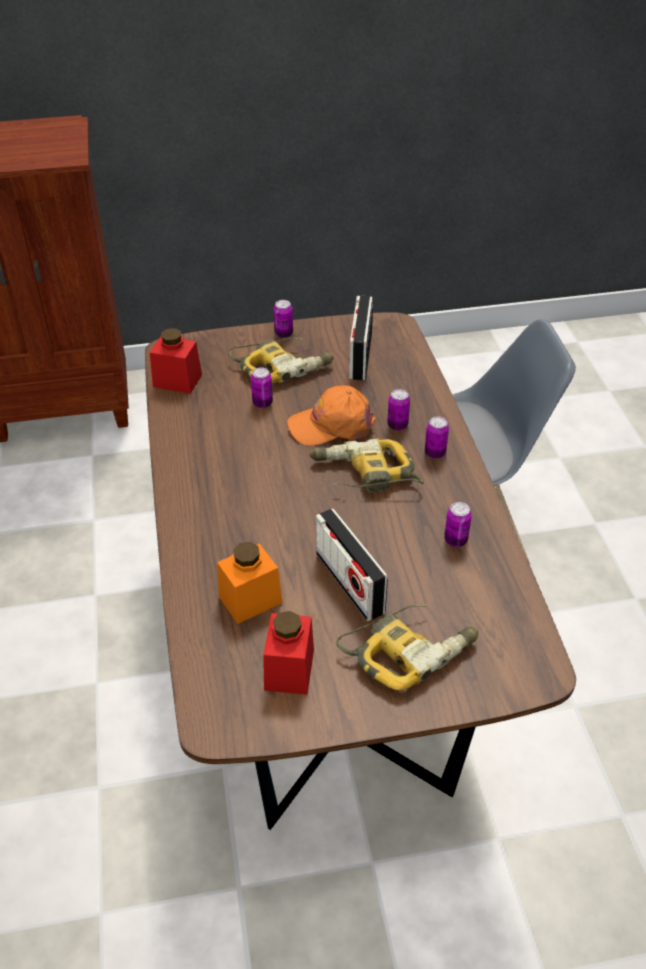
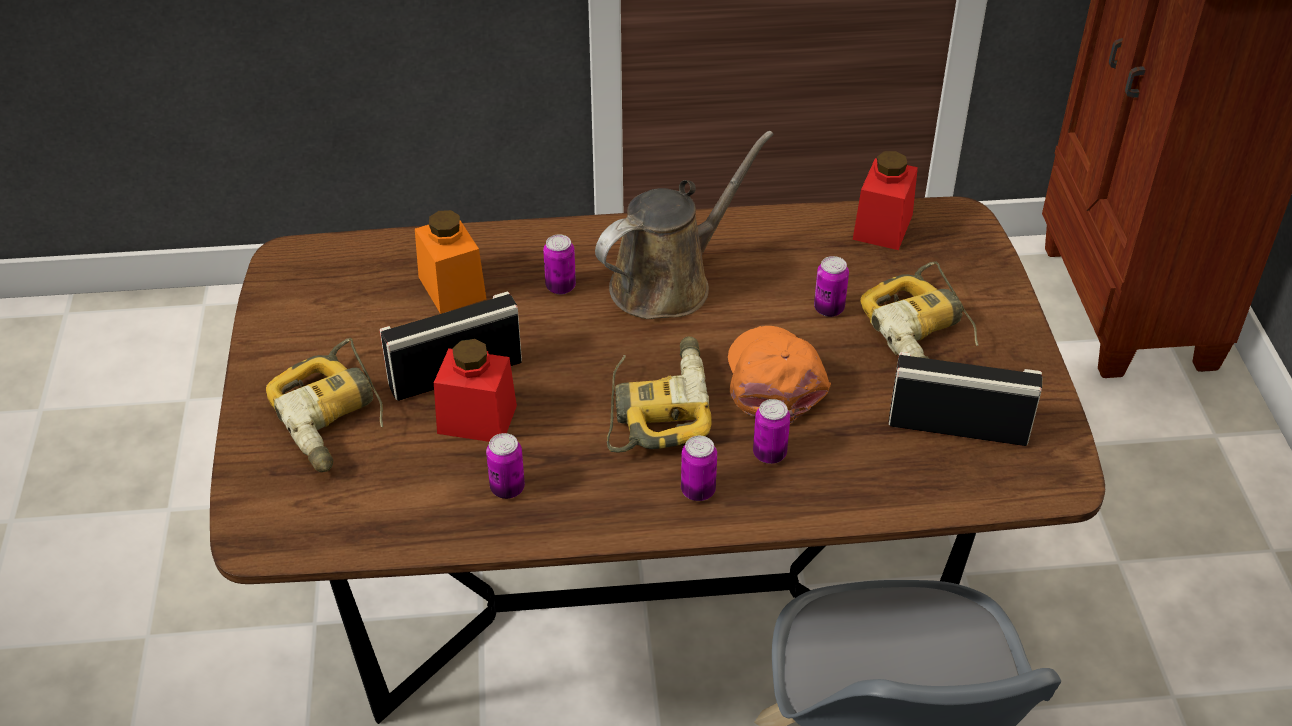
camera: 95 degrees right, 0 degrees up
red jar [263,611,314,695] -> red jar moved to [434,339,517,442]
can [274,300,293,338] -> can moved to [543,234,576,294]
none -> brown watering can [595,131,774,319]

